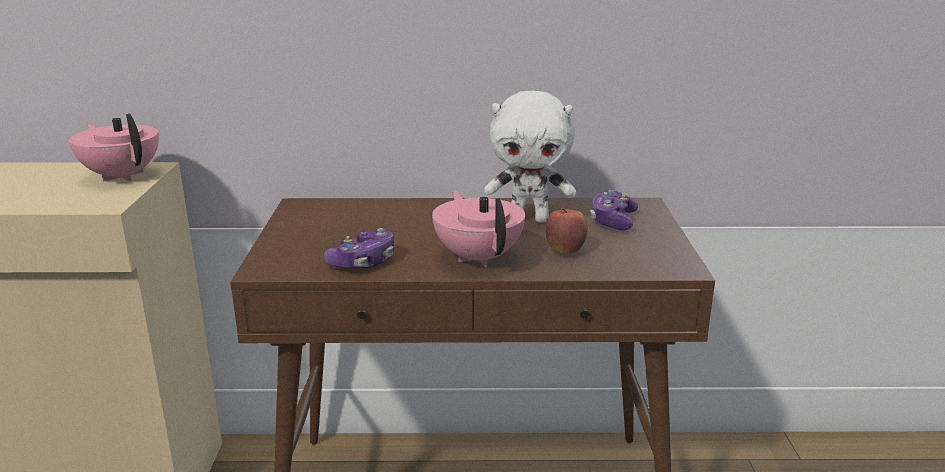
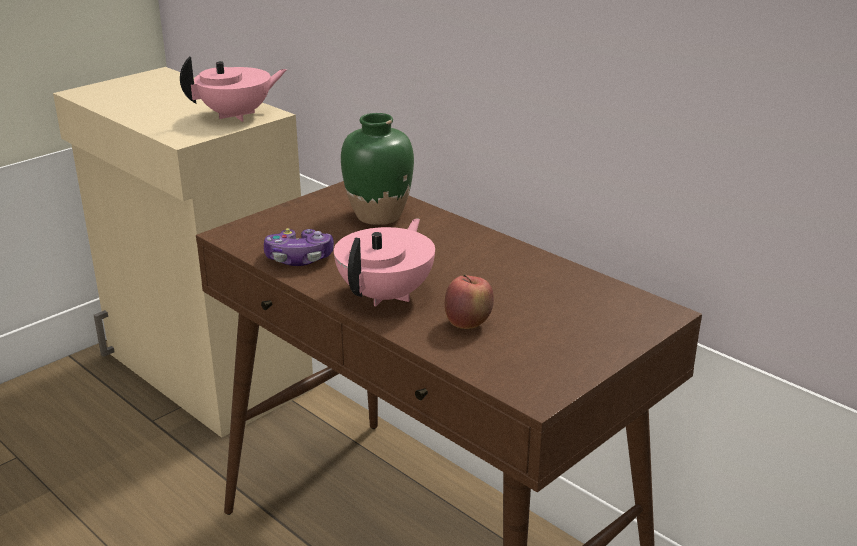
camera: 45 degrees right, 5 degrees up
pink teapot [69,114,159,181] -> pink teapot turned 60 degrees clockwise [180,57,287,122]
white plush toy [484,90,576,223] -> none
game controller [590,190,638,231] -> none
none -> green vase [341,113,414,225]

